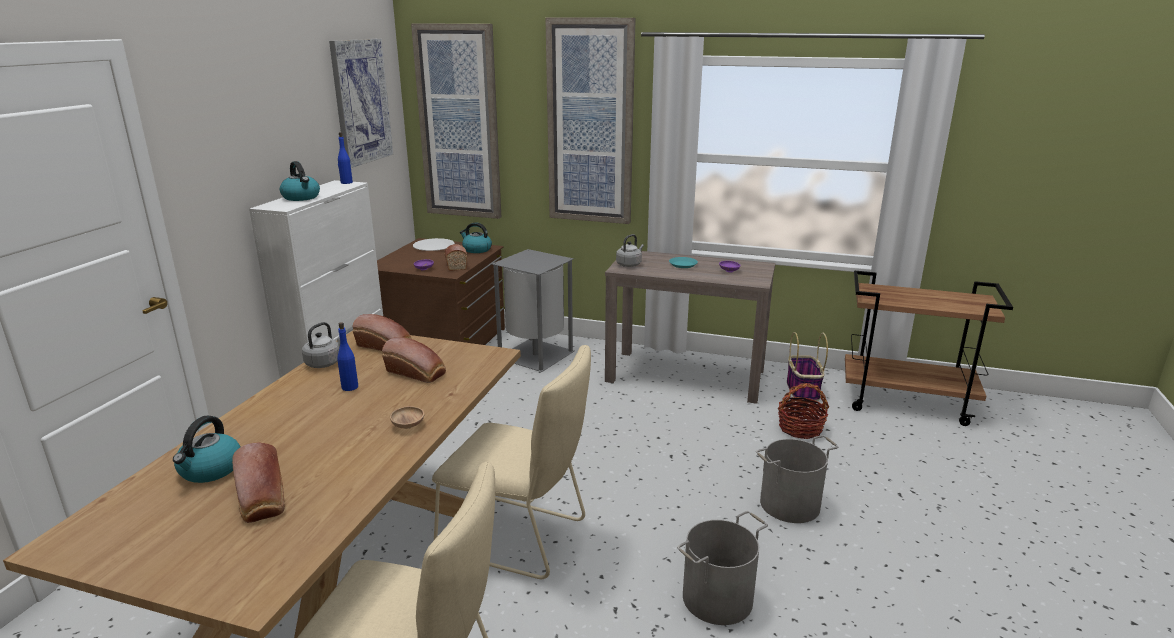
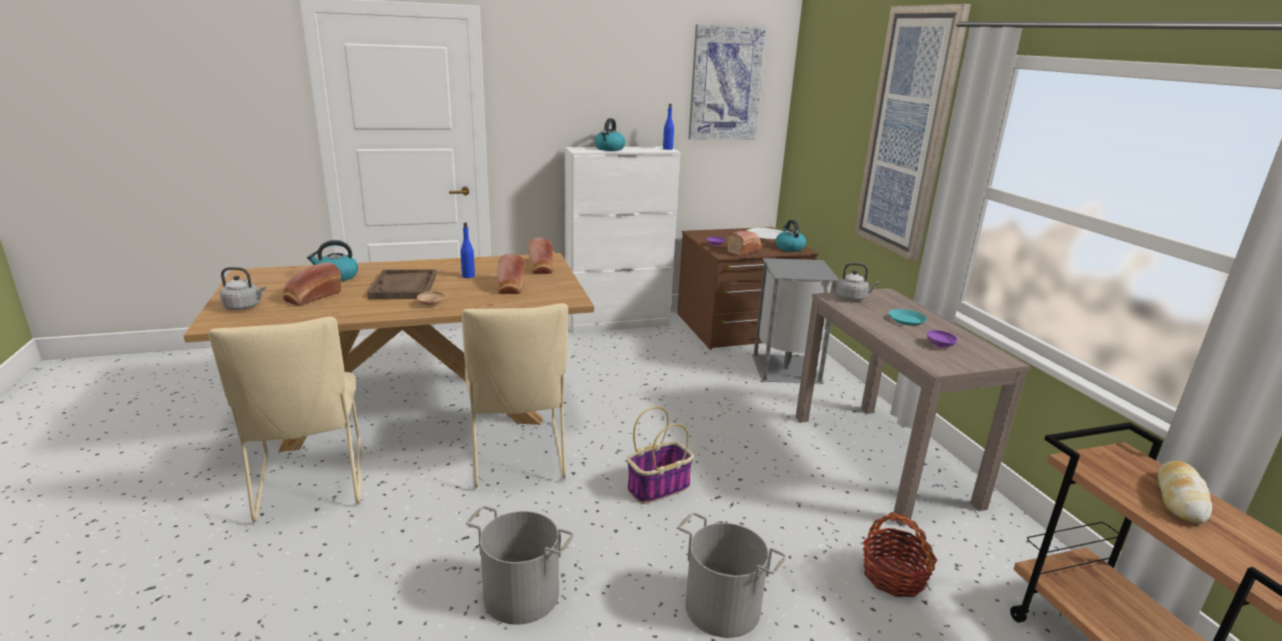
camera: 55 degrees right, 0 degrees up
grey kettle [302,322,340,368] -> grey kettle moved to [220,267,266,310]
picture [411,24,501,219] -> none
basket [787,332,828,401] -> basket moved to [627,407,694,504]
none -> brown tray [367,269,437,299]
none -> bread [1158,461,1212,524]

